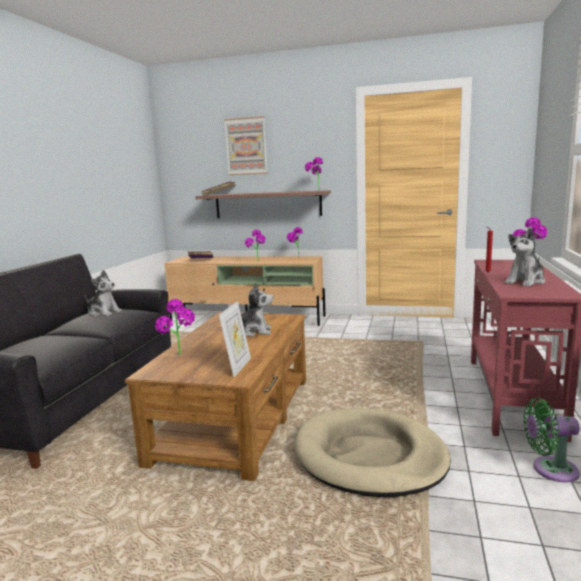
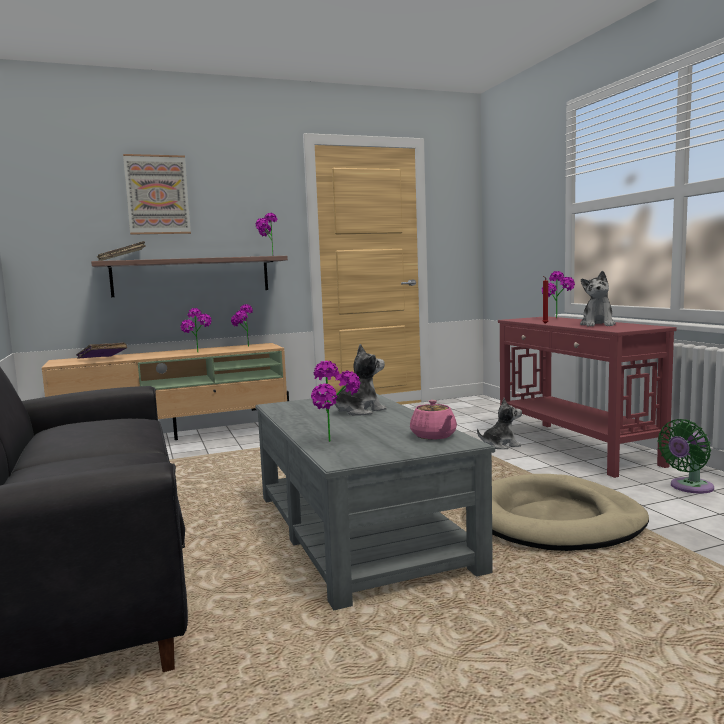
camera: 35 degrees left, 5 degrees down
plush toy [85,270,122,316] -> plush toy moved to [477,398,522,449]
brown coffee table [125,312,306,481] -> grey coffee table [255,393,495,610]
picture frame [219,301,251,377] -> pink teapot [410,400,457,440]

